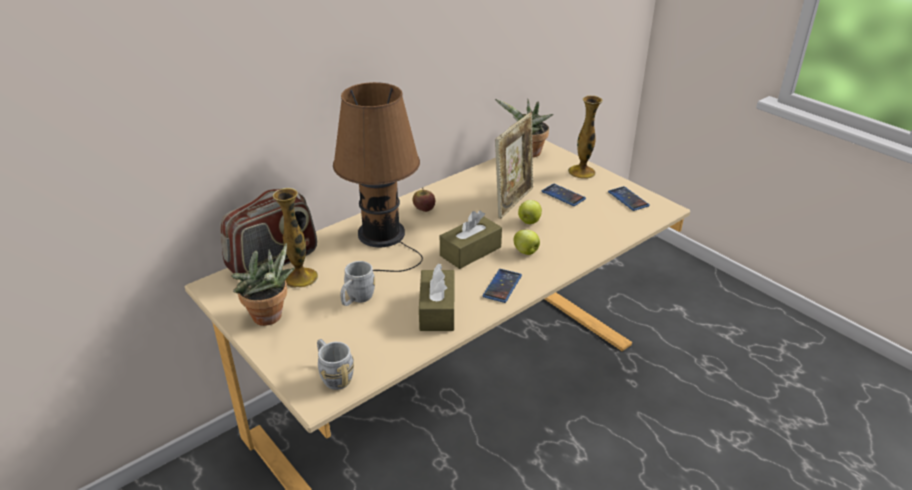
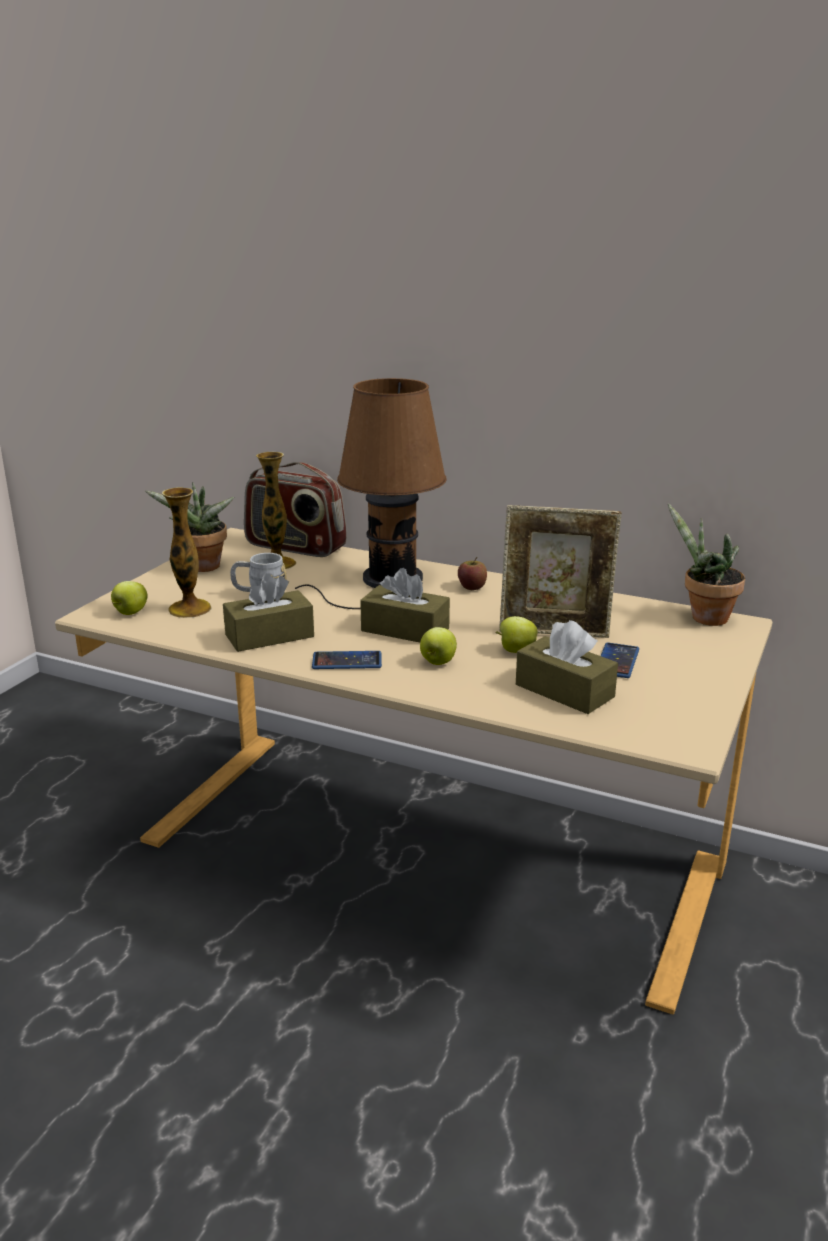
camera: 65 degrees right, 10 degrees down
grey mug [317,339,354,390] -> apple [111,581,148,615]
vase [568,96,603,179] -> vase moved to [162,487,212,618]
phone [608,186,650,211] -> none
none -> brown tissue box [516,620,618,714]

